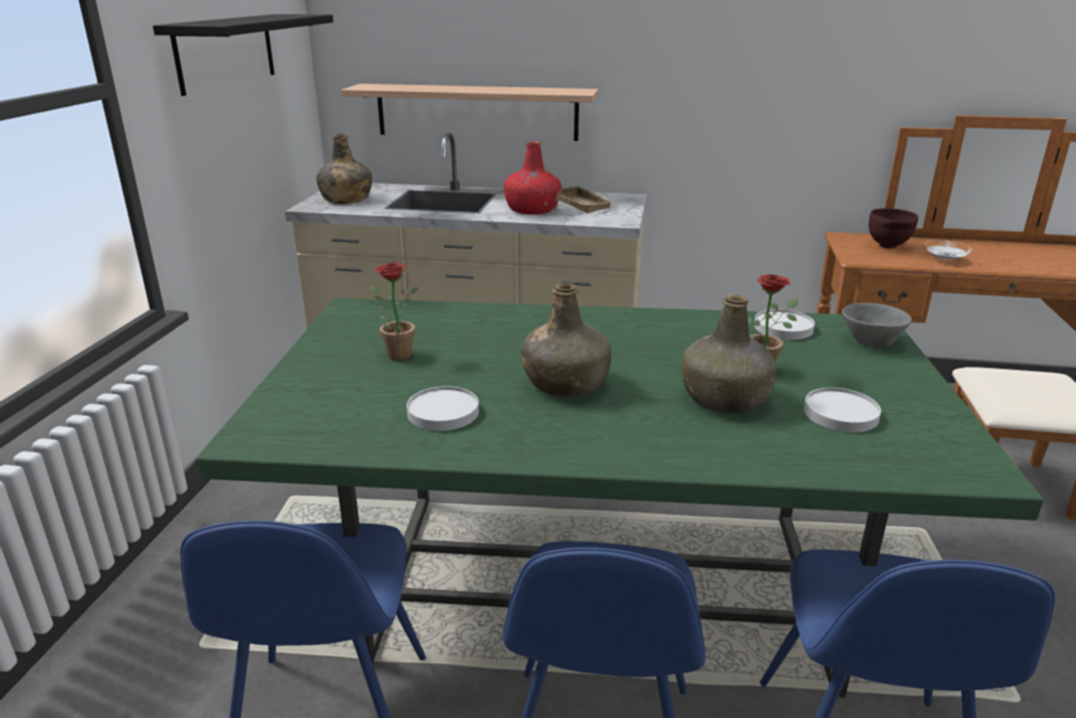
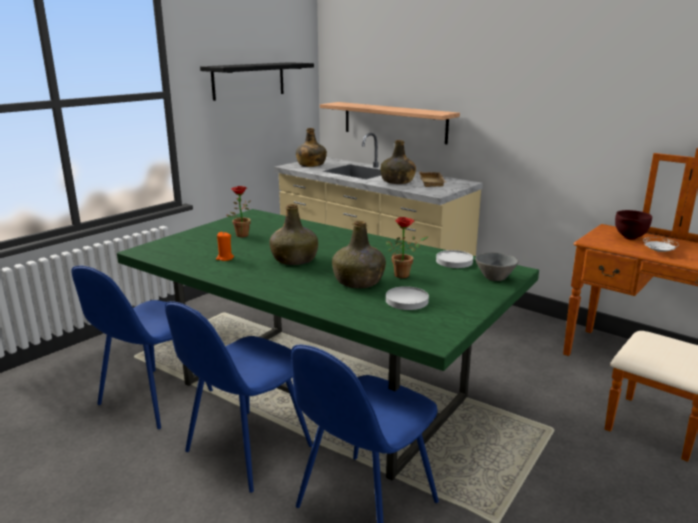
camera: 30 degrees right, 5 degrees down
white plate [407,386,479,431] -> orange candle [216,232,234,261]
red bottle [504,141,562,215] -> green bottle [380,140,416,184]

